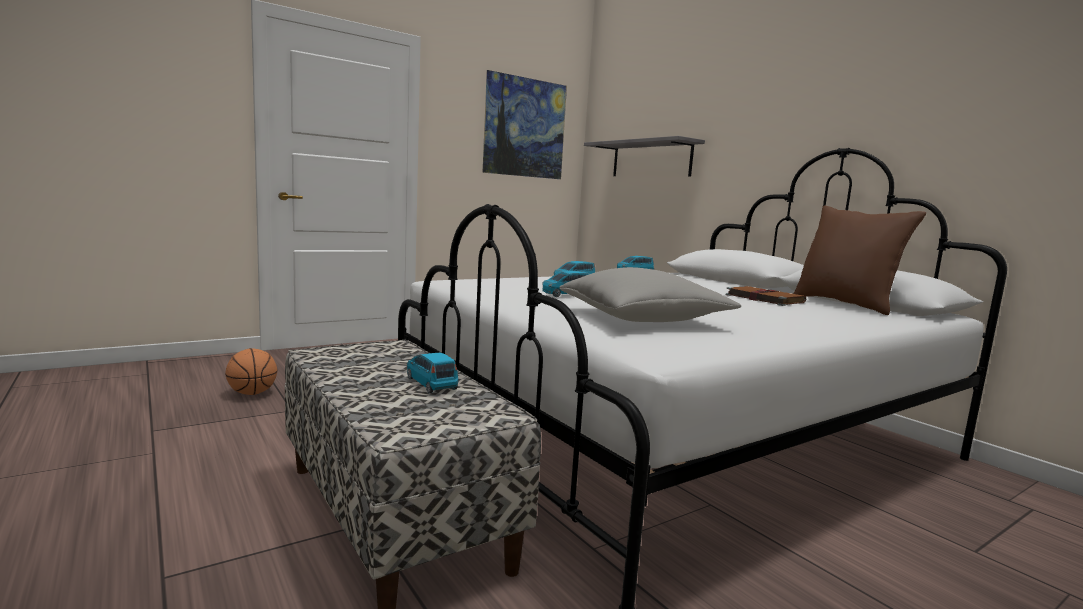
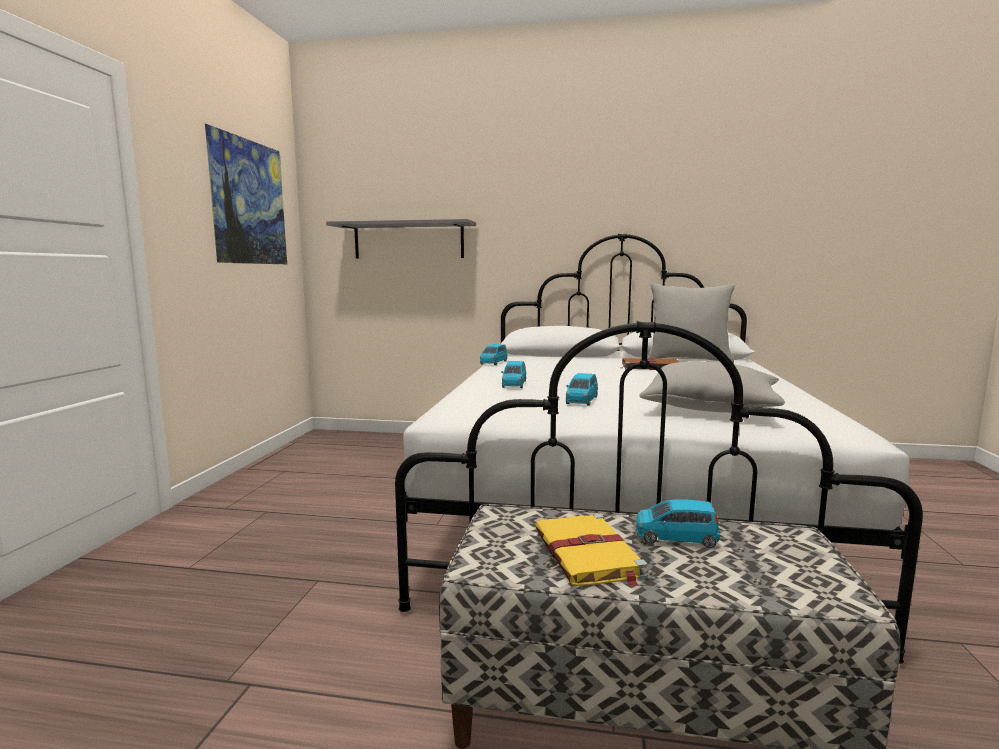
camera: 45 degrees left, 0 degrees up
basketball [225,348,278,395] -> none
brown pillow [793,205,926,315] -> grey pillow [648,283,735,363]
none -> yellow book [535,514,648,587]

